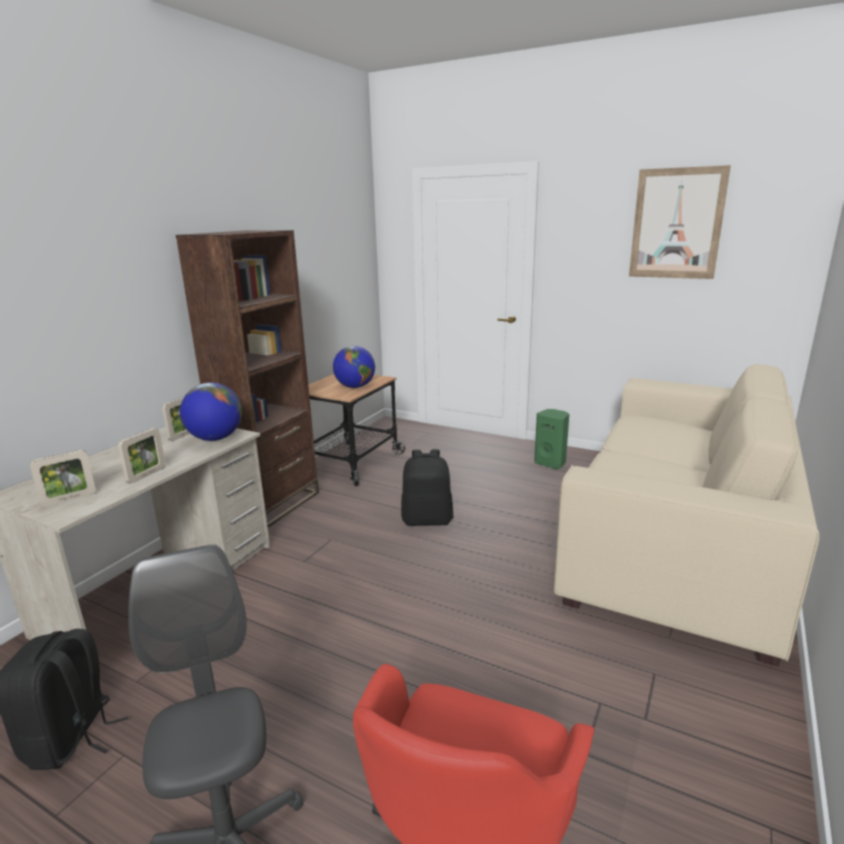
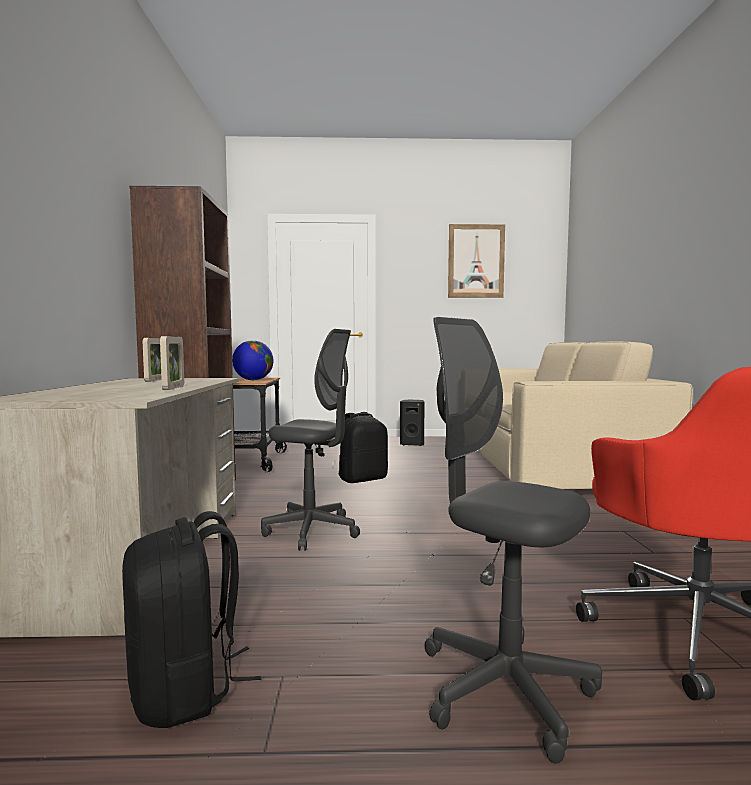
camera: 30 degrees left, 15 degrees down
picture frame [30,450,96,506] -> none
globe [180,382,242,441] -> none
green speaker [534,409,569,469] -> black speaker [400,400,425,446]
none -> grey office chair [261,329,360,551]

